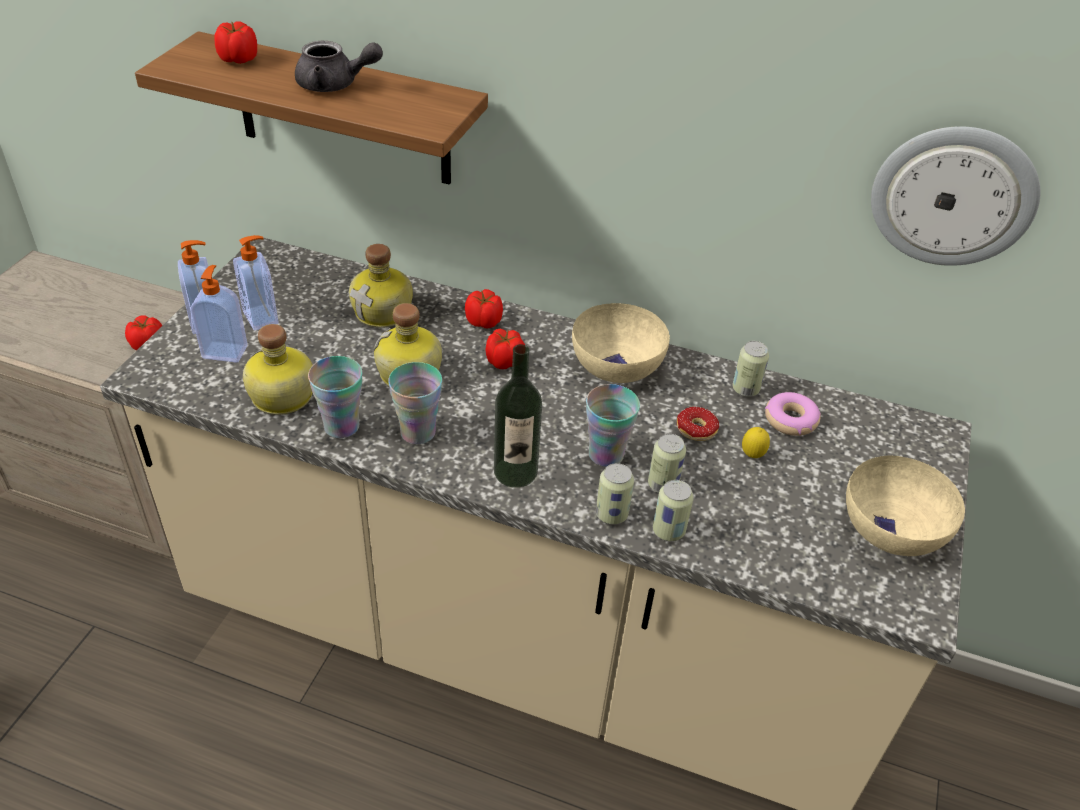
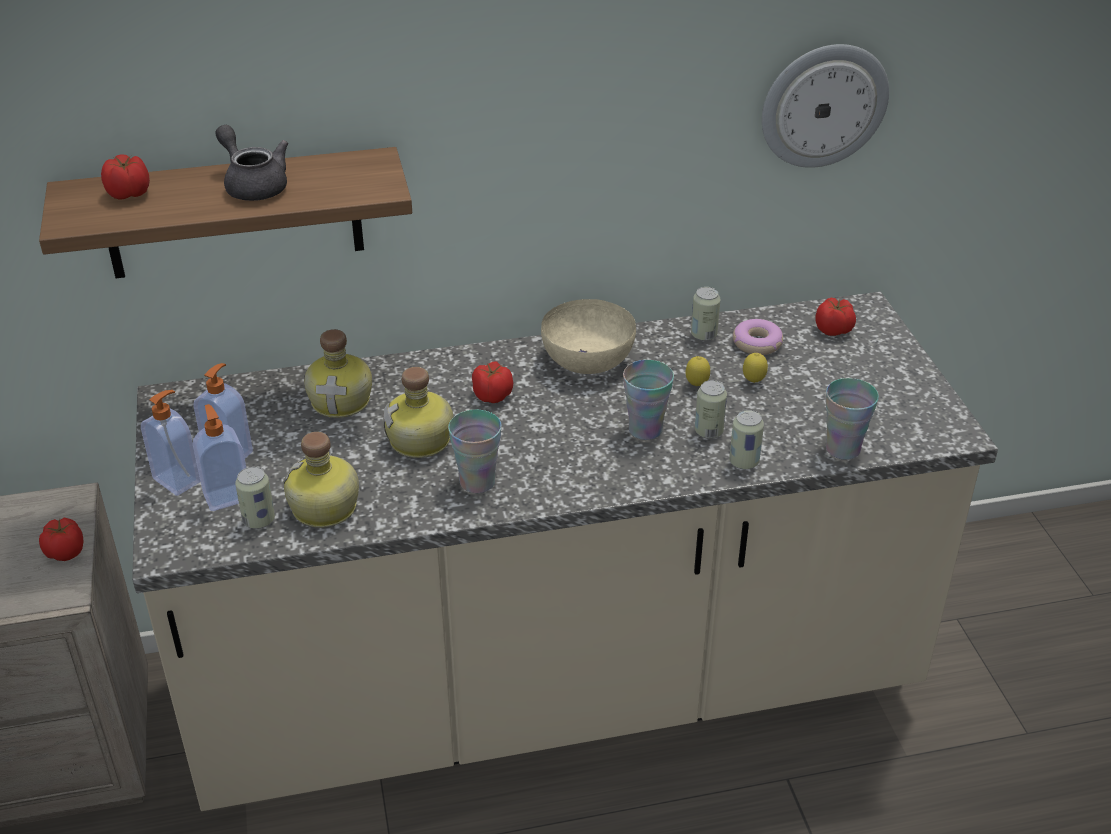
camera: 30 degrees left, 5 degrees down
grey teapot [295,41,383,92] -> grey teapot turned 105 degrees counterclockwise [215,125,288,201]
cup [308,356,362,438] -> cup moved to [826,378,879,460]
tomato [465,289,503,328] -> tomato moved to [815,298,856,336]
bottle [494,344,542,488] -> none
can [596,463,634,525] -> can moved to [235,467,275,529]
donut [677,407,719,441] -> lemon [685,356,710,386]
beige bowl [846,455,965,556] -> none

